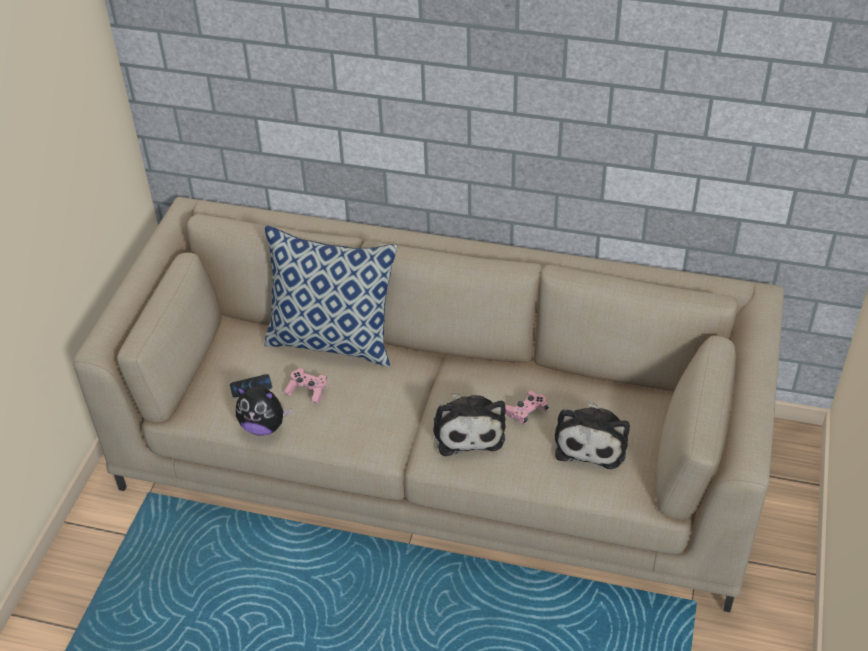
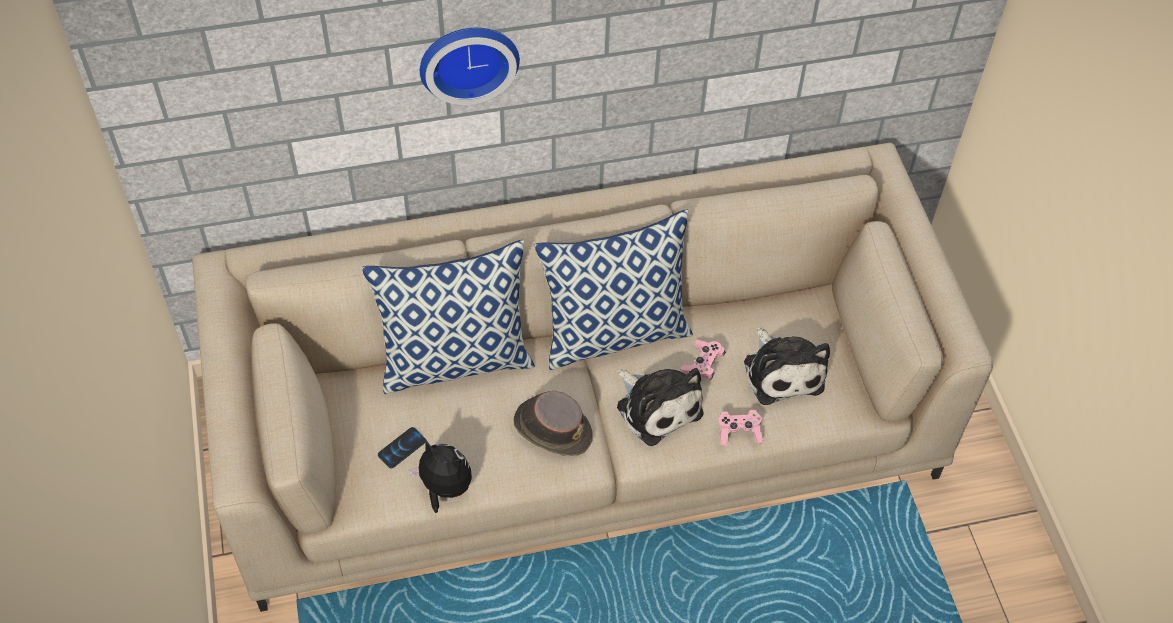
camera: 30 degrees left, 10 degrees up
plush toy [236,387,291,436] -> plush toy turned 135 degrees counterclockwise [409,440,472,513]
pink game controller [284,368,327,404] -> pink game controller moved to [718,410,763,446]
none -> wall clock [420,28,520,105]
none -> brown hat [513,391,593,456]
none -> pillow [534,210,693,370]

